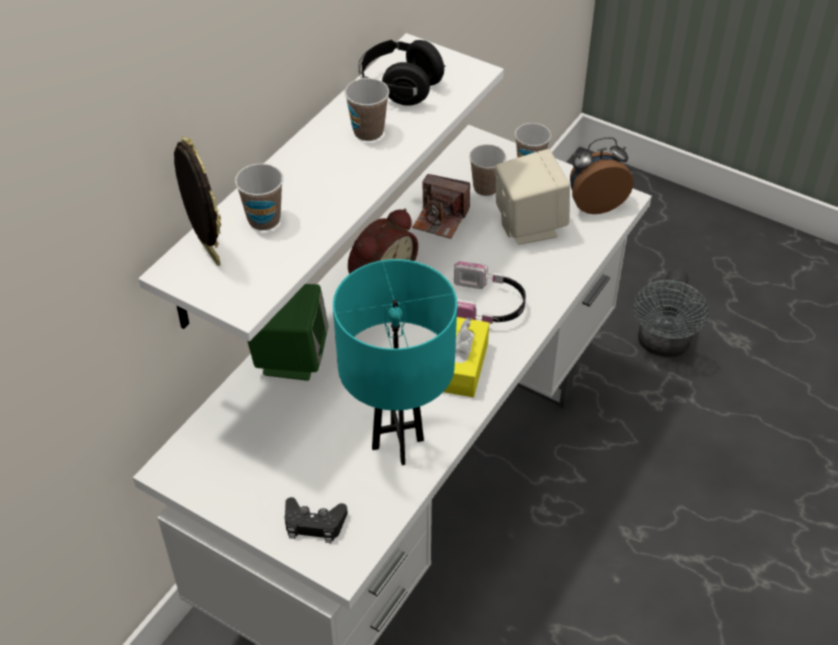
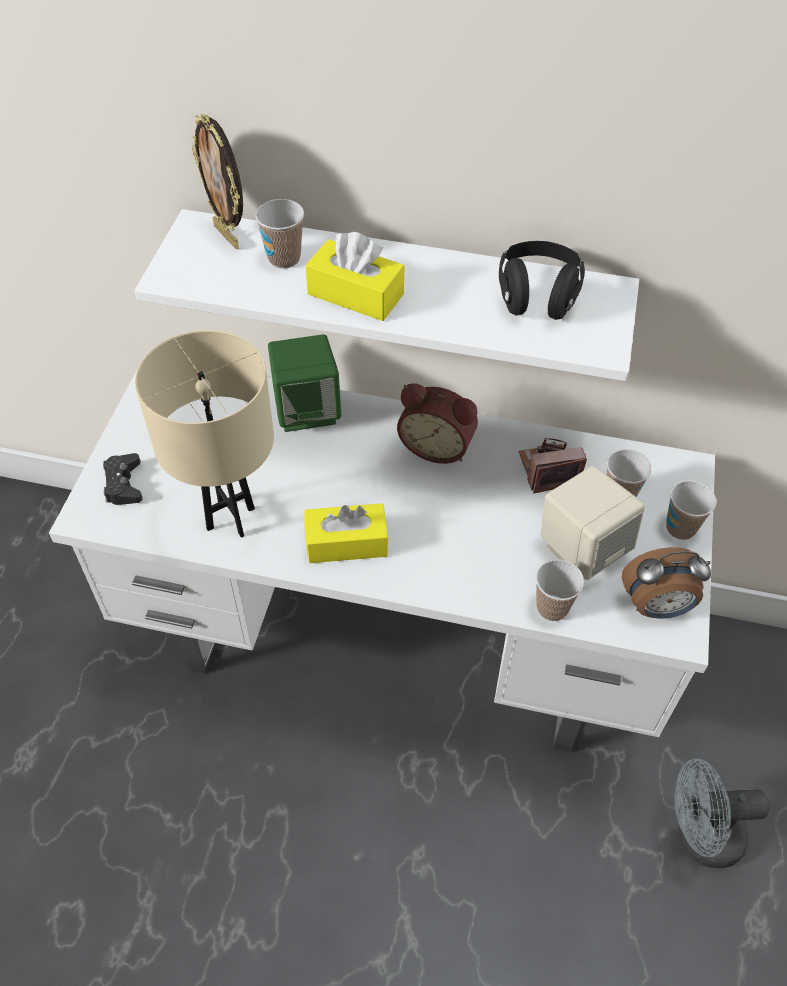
camera: 70 degrees right, 5 degrees up
picture frame [174,136,221,266] -> picture frame turned 105 degrees clockwise [192,114,243,249]
turquoise table lamp [333,259,457,465] -> beige table lamp [135,330,274,538]
cup [345,78,389,141] -> cup moved to [536,559,584,621]
camera [412,174,470,239] -> camera turned 75 degrees clockwise [519,438,587,494]
headphones [454,261,526,324] -> none
alarm clock [570,137,633,214] -> alarm clock turned 120 degrees clockwise [622,547,711,618]
none -> yellow tissue box [305,232,405,321]

